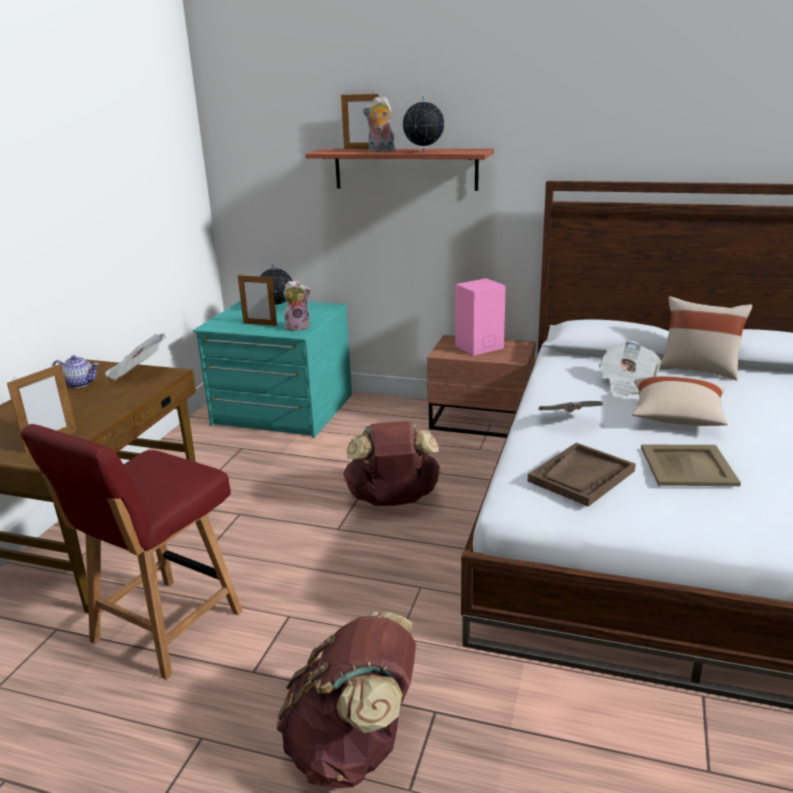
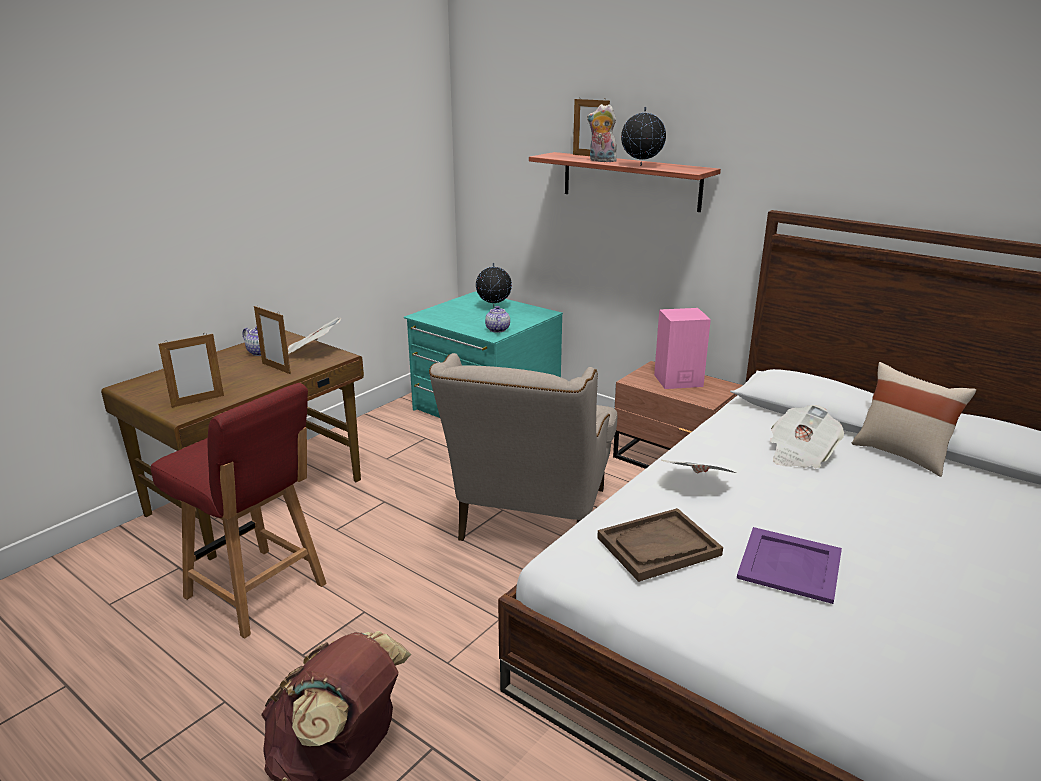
camera: 20 degrees right, 0 degrees up
red chair [21,424,243,680] -> red chair turned 105 degrees counterclockwise [151,383,327,638]
picture frame [238,274,277,326] -> picture frame moved to [254,305,291,374]
plush toy [283,280,311,331] -> teapot [485,306,510,333]
brown backpack [343,421,441,506] -> beige armchair [429,353,617,541]
beige pillow [632,376,728,426] -> none
beige tray [641,444,741,486] -> purple tray [737,527,842,604]

